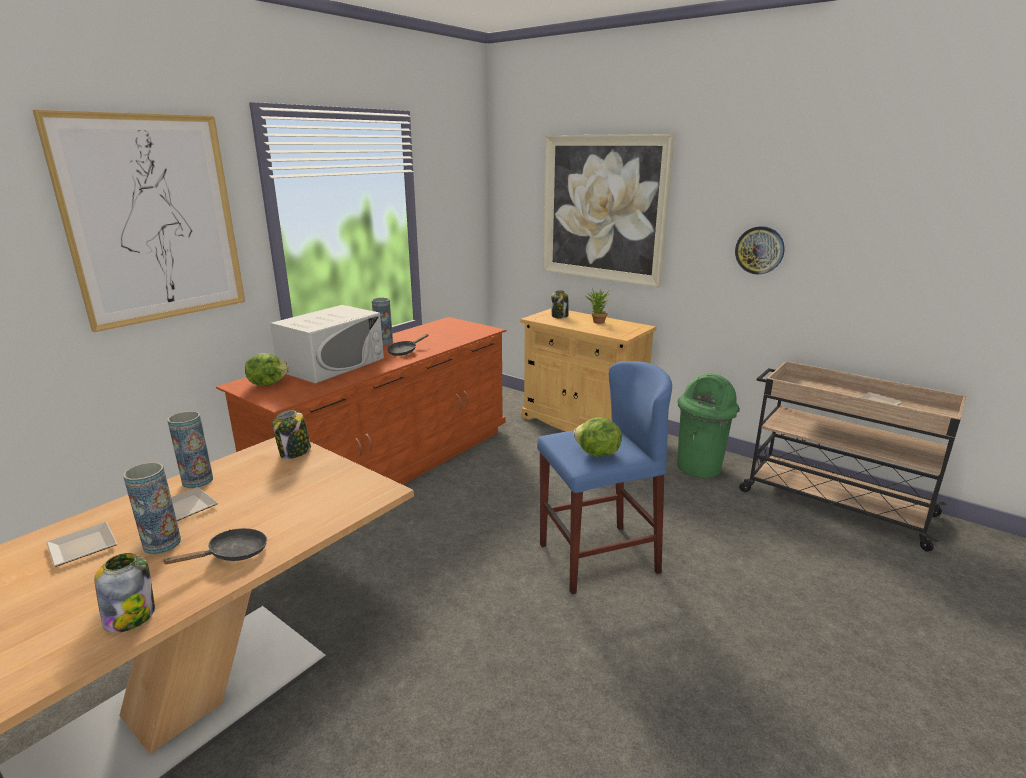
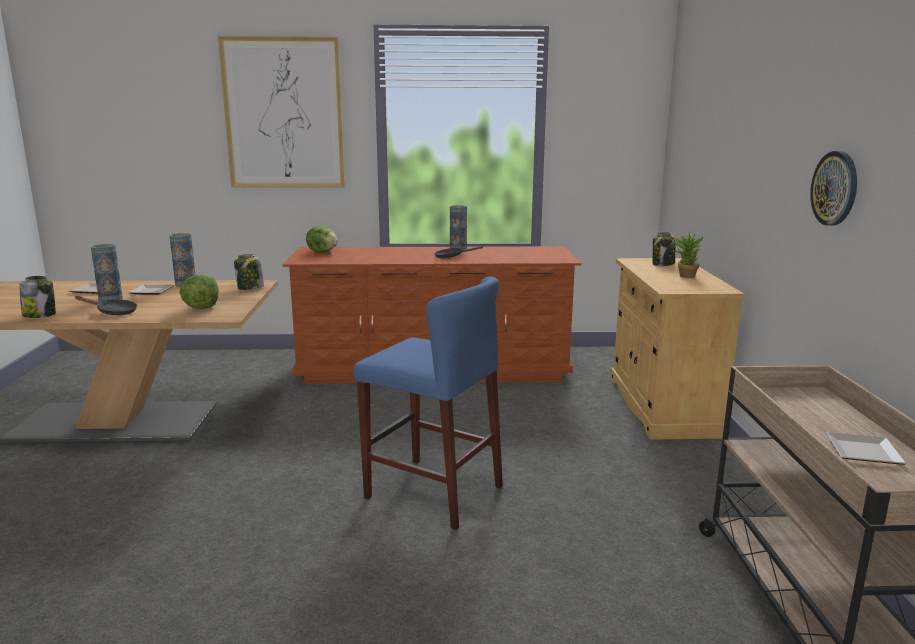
camera: 50 degrees right, 5 degrees down
white microwave [270,305,384,383] -> none
picture [543,134,675,287] -> none
lettuce [574,417,622,457] -> lettuce moved to [180,274,219,309]
green trash can [677,374,740,479] -> none

